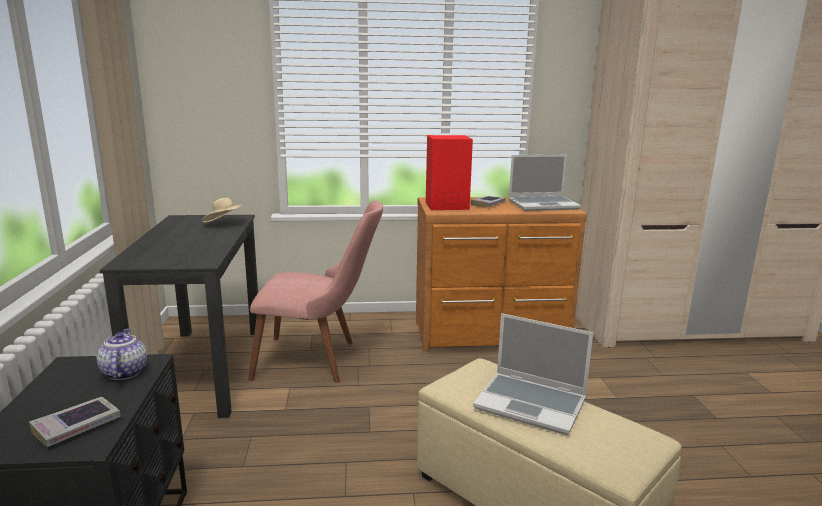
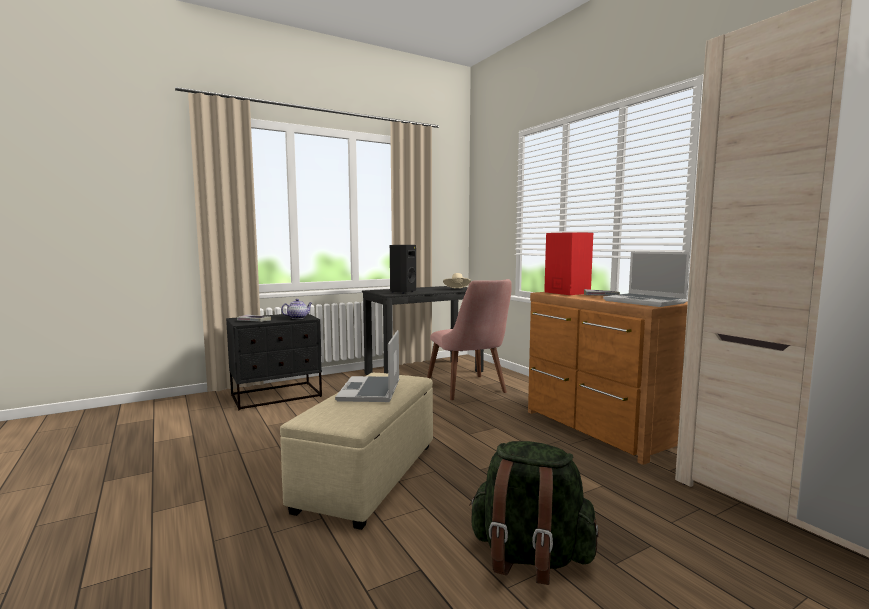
camera: 65 degrees right, 10 degrees down
none -> black speaker [390,245,416,293]
none -> green backpack [469,441,599,585]

